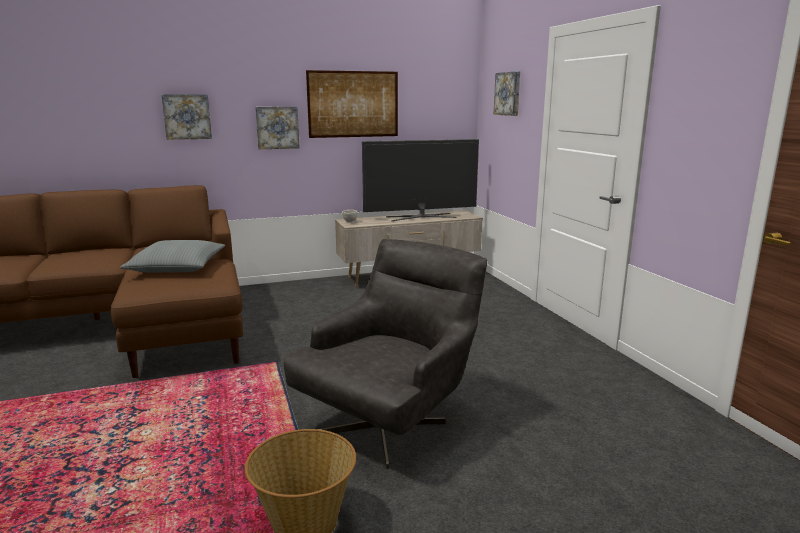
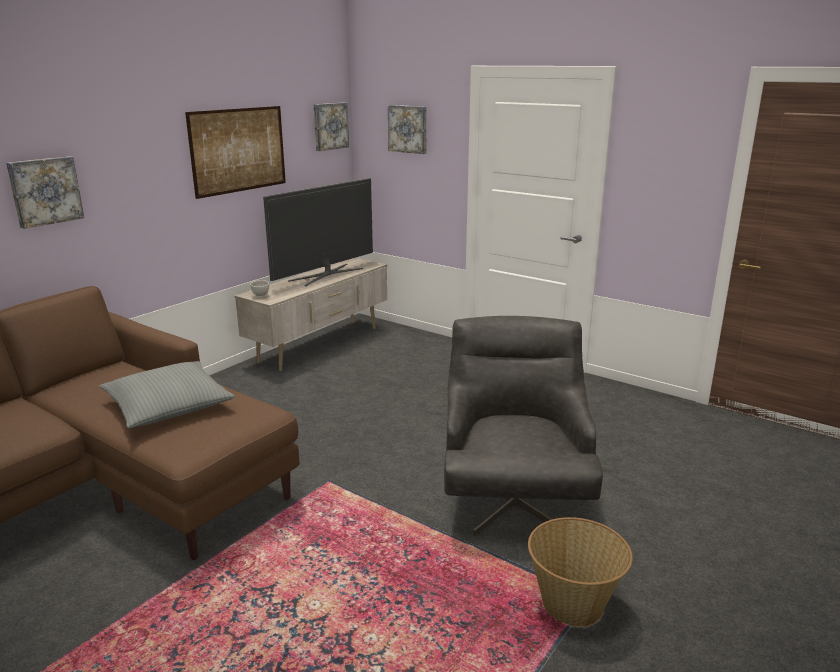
camera: 35 degrees left, 5 degrees up
picture [255,106,300,149] -> picture moved to [313,102,349,151]

